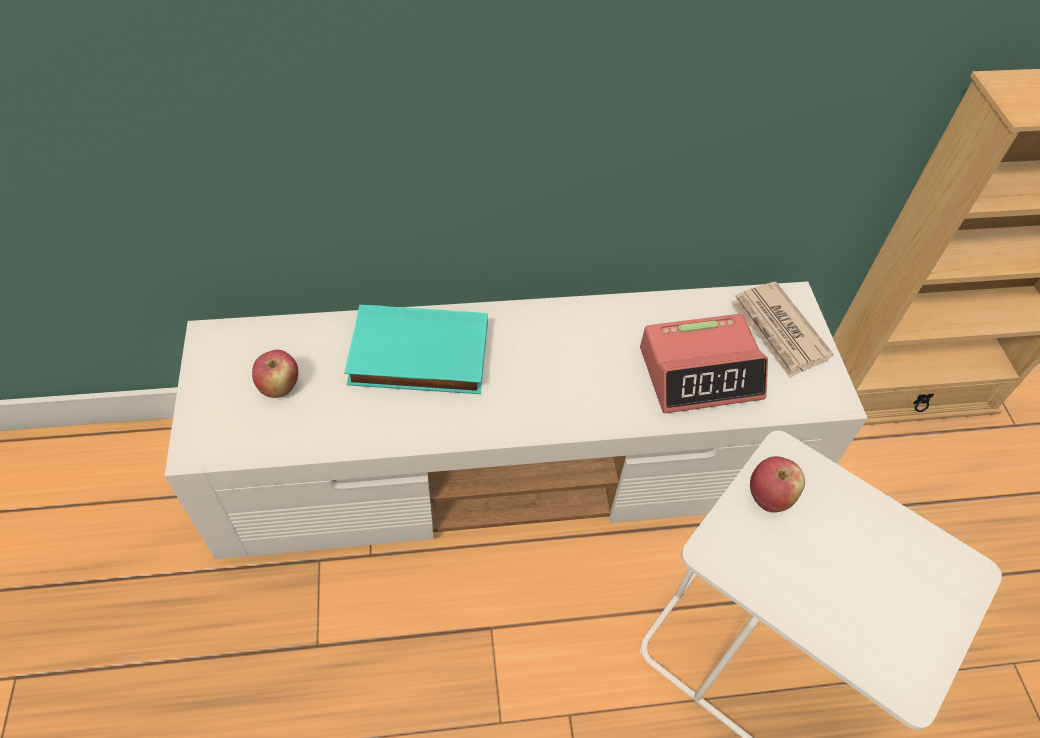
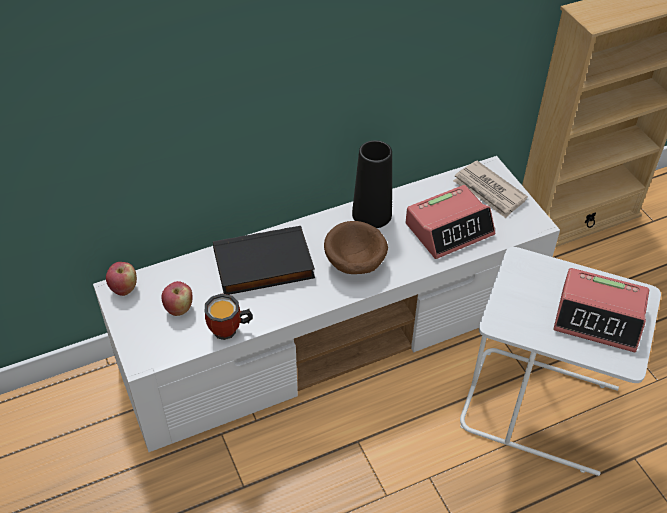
camera: 15 degrees left, 5 degrees down
turquoise book [344,305,488,394] -> black book [213,226,315,295]
apple [750,456,805,513] -> apple moved to [106,262,137,296]
none -> mug [205,294,253,340]
none -> brown bowl [324,221,388,274]
none -> black vase [352,140,392,228]
none -> alarm clock [553,268,649,352]

